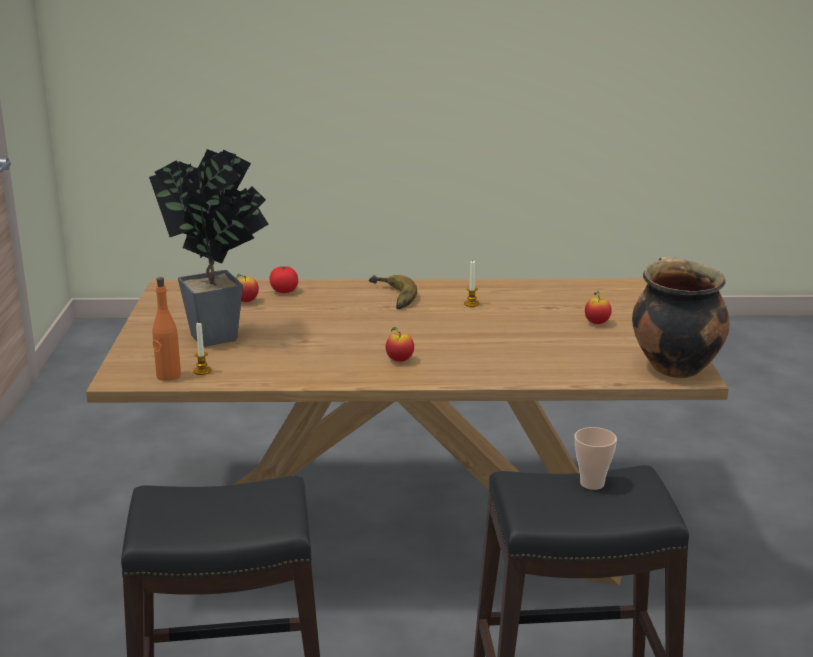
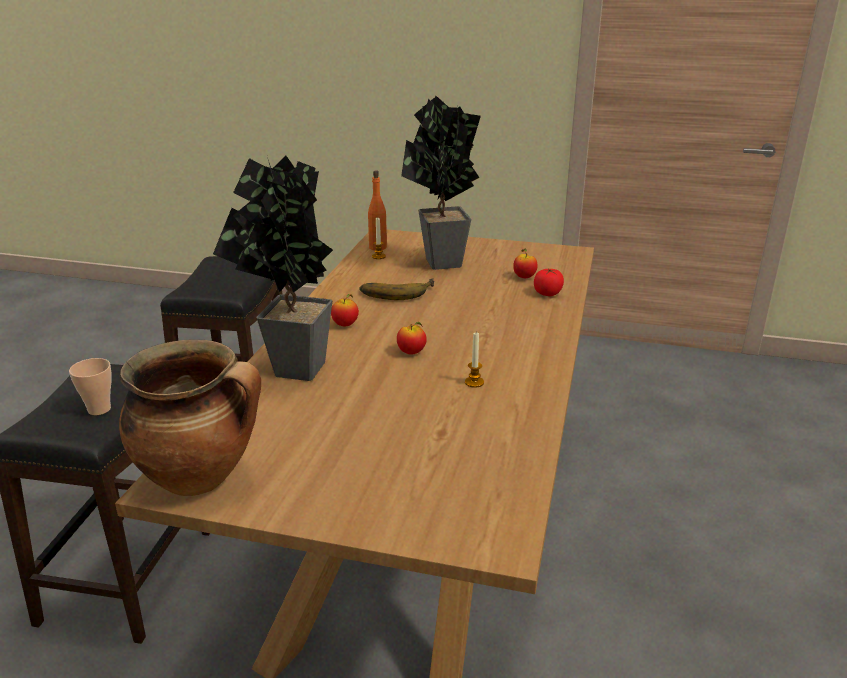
camera: 105 degrees right, 5 degrees up
banana [369,275,417,309] -> banana moved to [359,279,434,300]
apple [585,292,612,324] -> apple moved to [397,322,427,354]
none -> potted plant [213,156,333,381]

